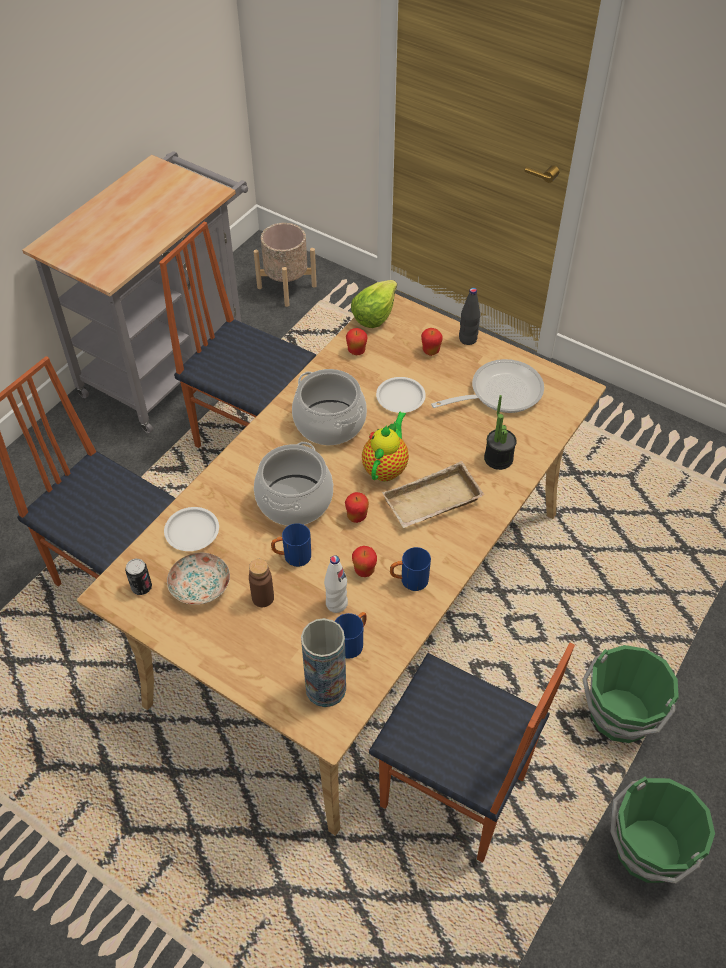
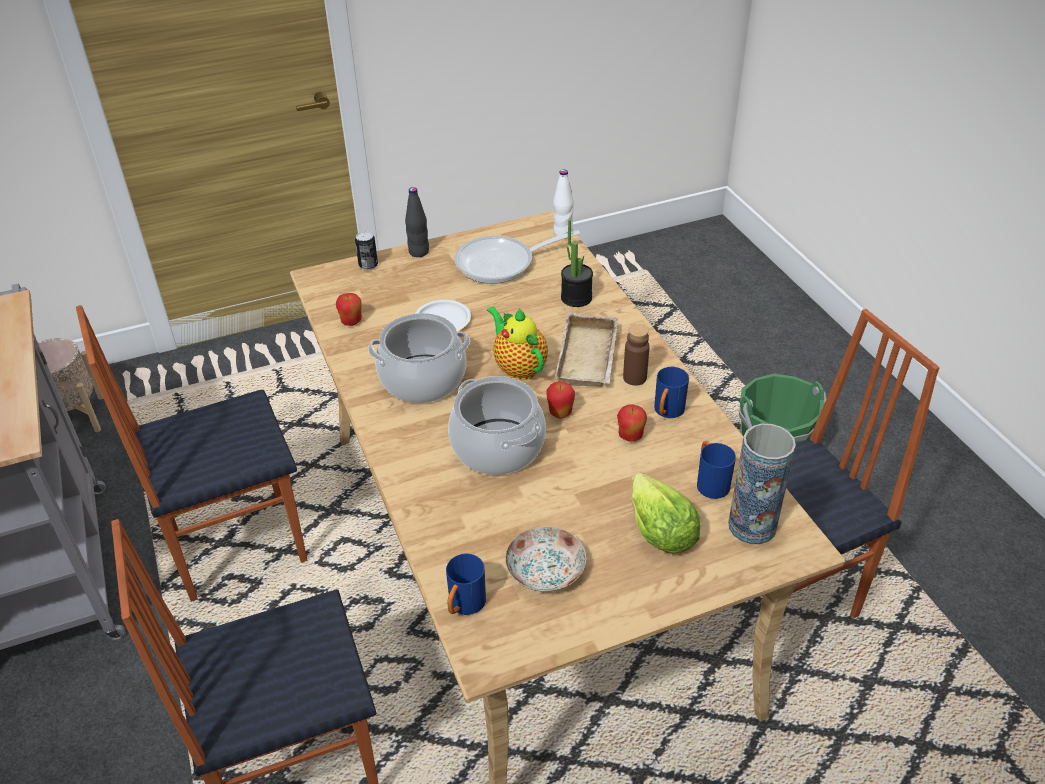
camera: 55 degrees left, 10 degrees down
can [125,559,152,595] -> can moved to [355,231,378,270]
white plate [164,507,219,551] -> none
brown bottle [249,559,274,607] -> brown bottle moved to [623,324,650,386]
blue mug [271,523,311,567] -> blue mug moved to [446,553,486,615]
white bottle [324,556,348,613] -> white bottle moved to [553,170,574,239]
lettuce [351,280,397,328] -> lettuce moved to [631,473,700,554]
apple [421,328,443,356] -> none
frying pan [431,359,544,413] -> frying pan turned 120 degrees counterclockwise [455,230,580,284]
green bucket [610,776,715,884] -> none

